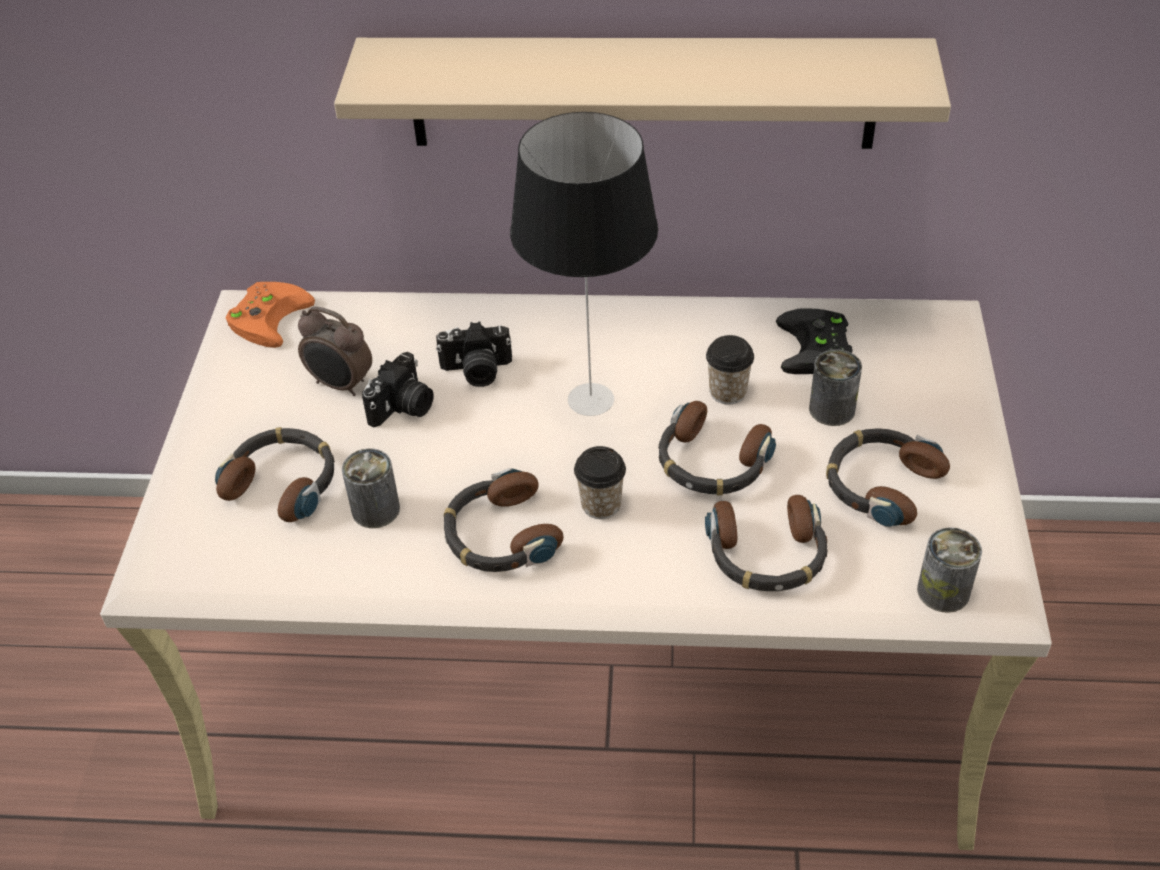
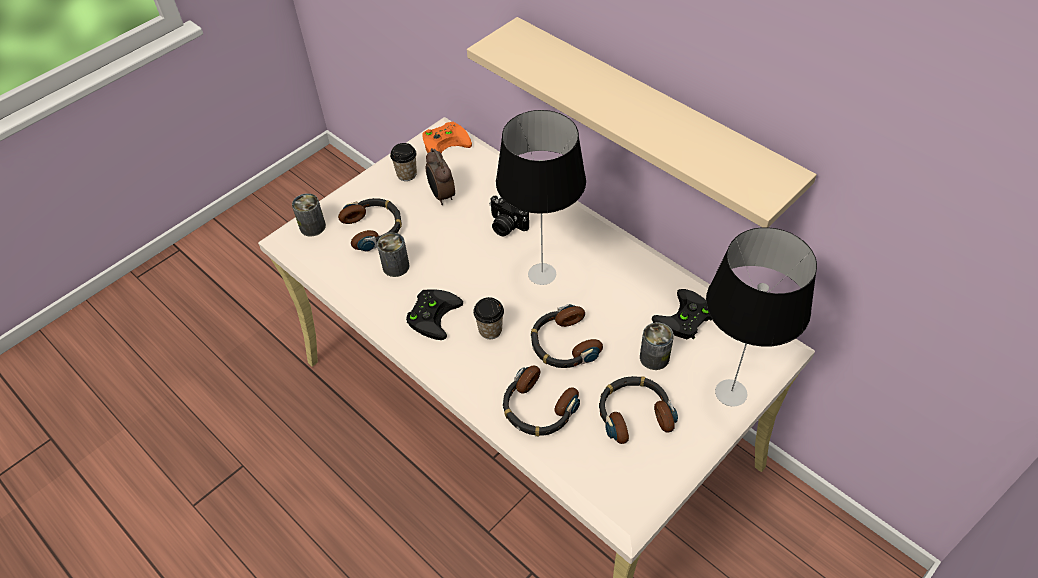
camera: 40 degrees right, 5 degrees up
camera [362,352,434,427] -> none
headphones [444,468,564,572] -> black game controller [406,289,463,340]
cup [706,335,754,405] -> cup moved to [390,143,417,181]
can [917,527,982,613] -> can moved to [292,193,326,236]
none -> table lamp [706,227,817,407]

